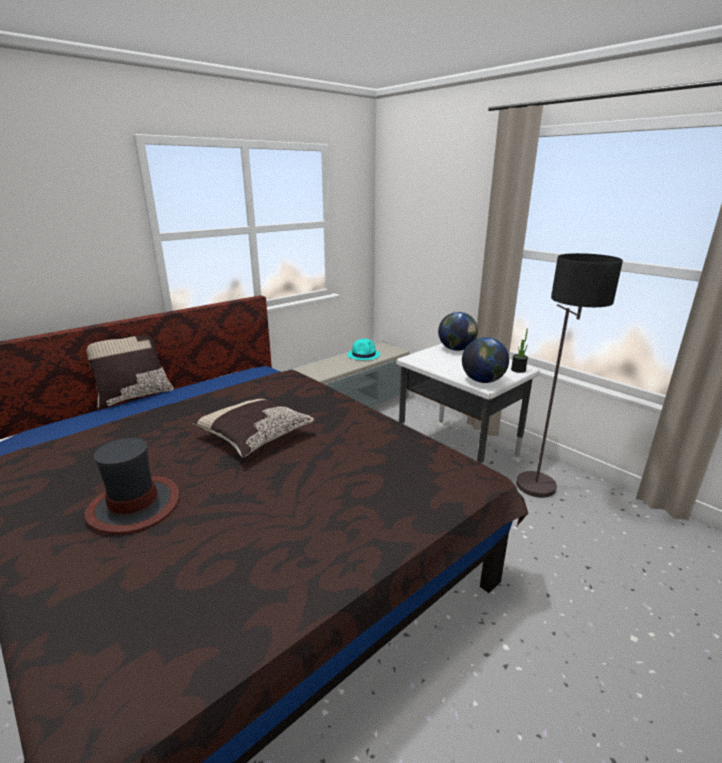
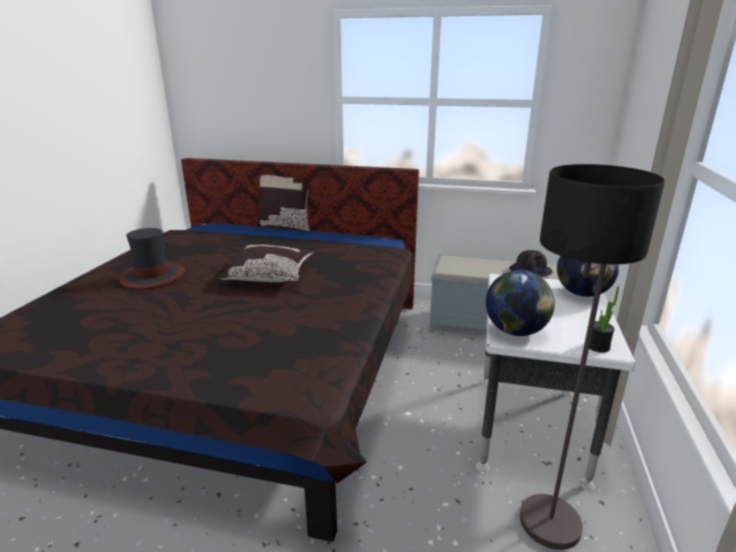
camera: 55 degrees right, 0 degrees up
turquoise hat [347,339,380,360] -> black hat [509,250,552,277]

